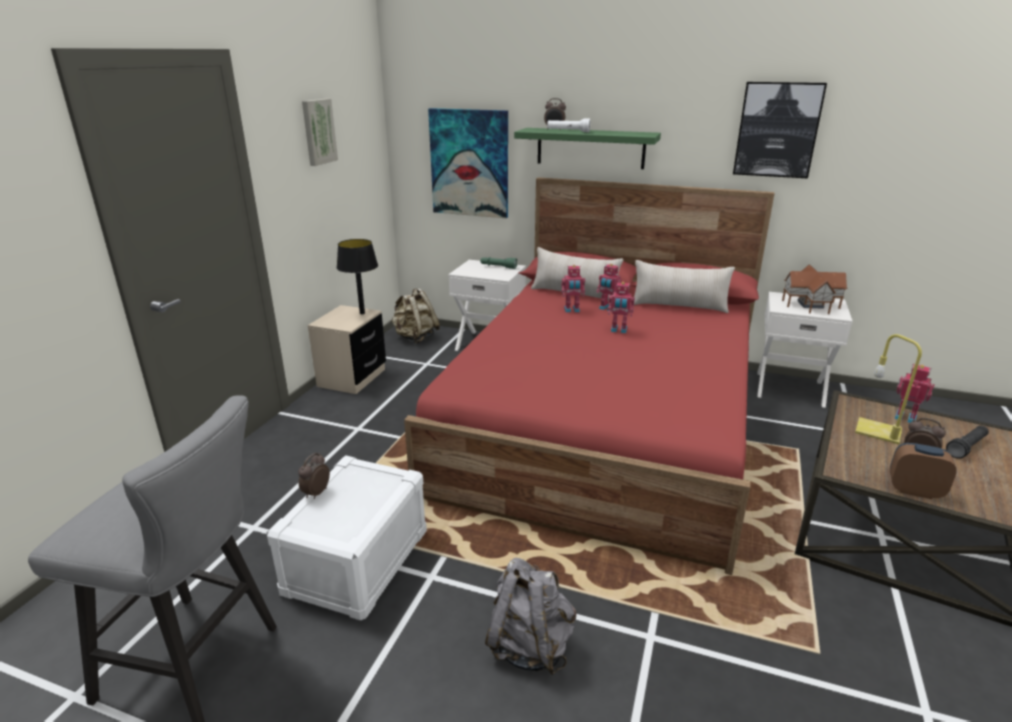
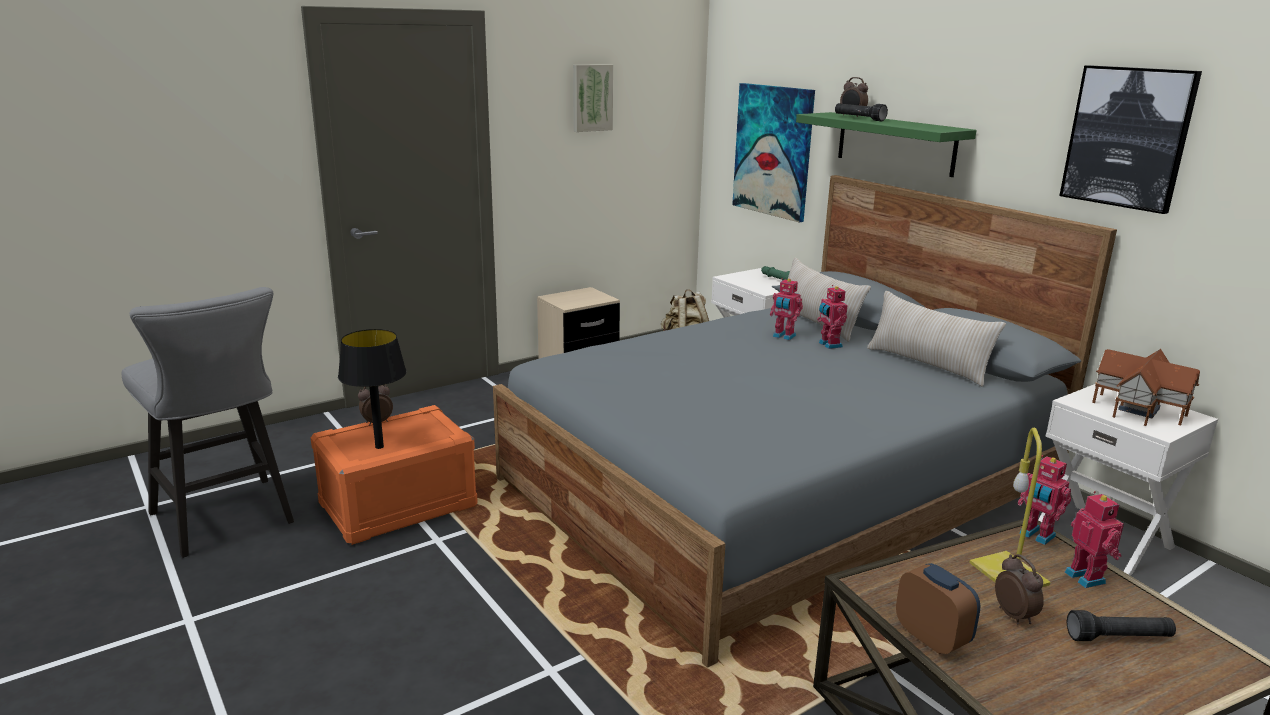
camera: 35 degrees right, 5 degrees down
white storage box [266,455,427,620] -> orange storage box [310,405,478,545]
black table lamp [337,239,378,314] -> black table lamp moved to [338,329,407,449]
red bed [404,177,775,575] -> grey bed [493,175,1117,668]
grey backpack [485,558,576,675] -> none
white flashlight [547,118,590,132] -> black flashlight [835,103,888,121]
toy robot [608,282,635,333] -> toy robot moved to [1018,455,1071,545]

